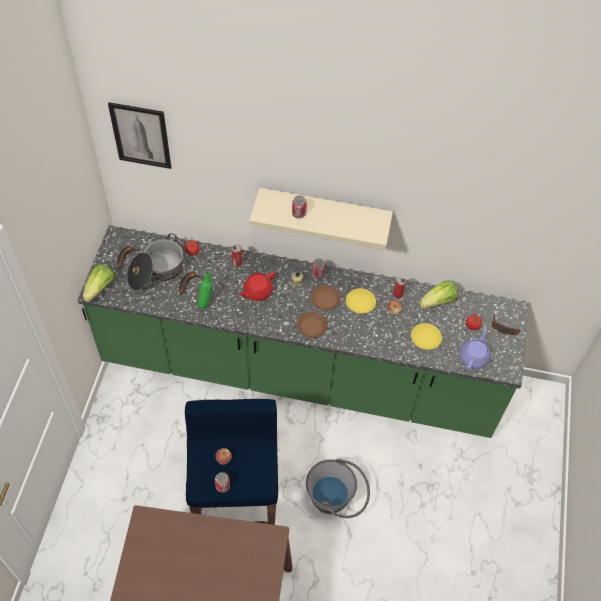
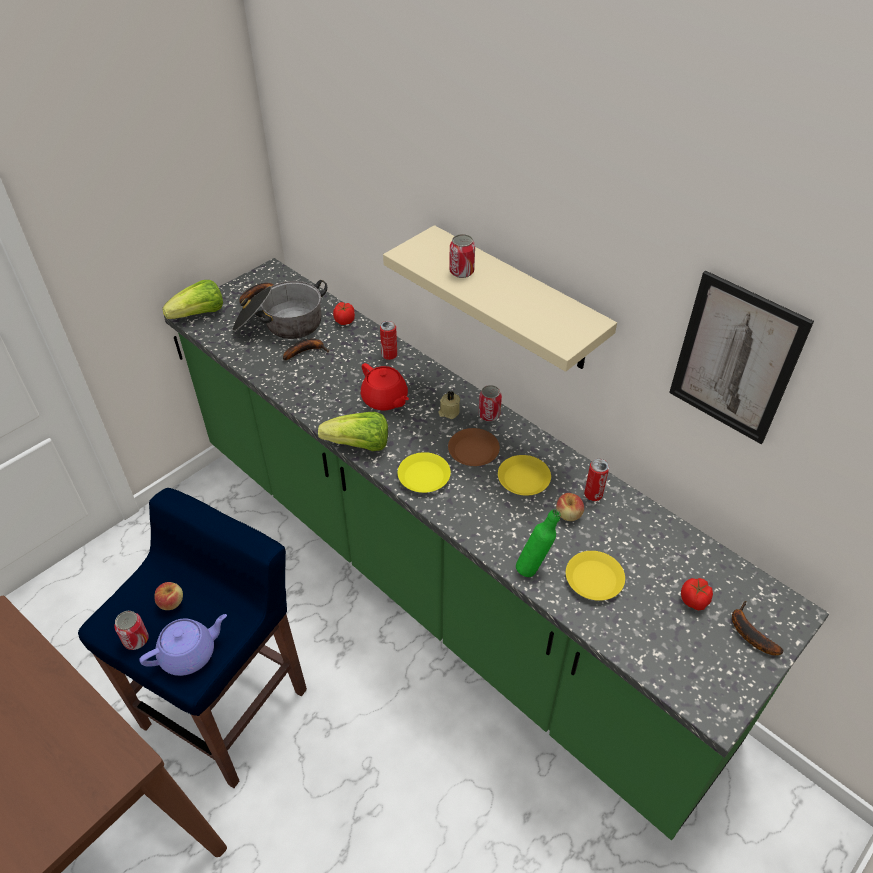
camera: 35 degrees right, 10 degrees down
picture [108,102,171,169] -> picture moved to [669,271,814,444]
green bottle [198,271,212,309] -> green bottle moved to [516,509,560,577]
red teapot [238,272,275,301] -> red teapot turned 120 degrees counterclockwise [361,363,409,410]
brown plate [297,312,328,338] -> yellow plate [398,452,451,493]
grey bucket [306,459,370,518] -> none
lettuce [419,280,458,309] -> lettuce moved to [318,412,388,451]
purple teapot [460,329,491,370] -> purple teapot moved to [139,614,227,676]

